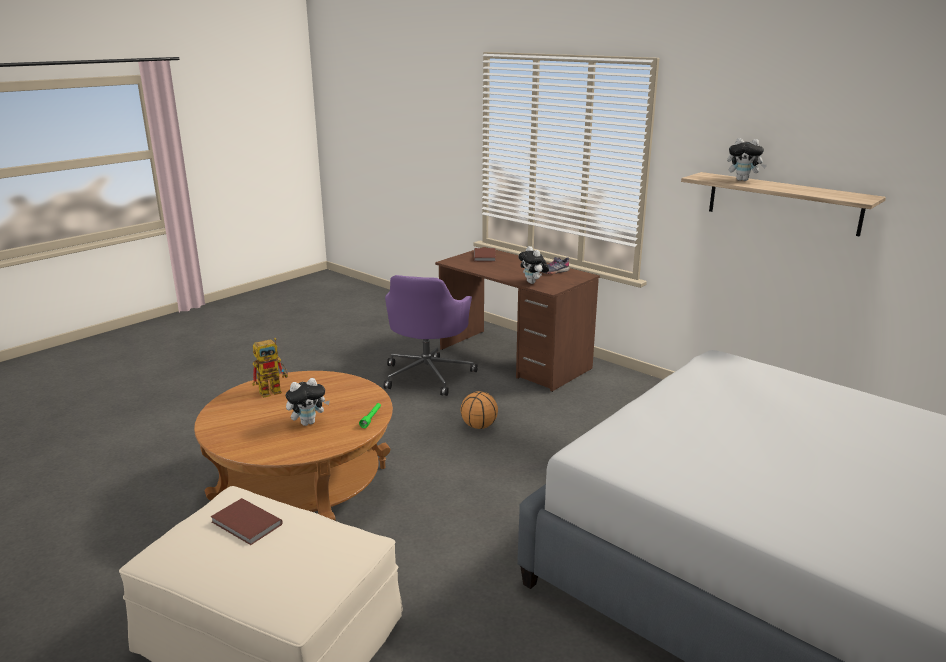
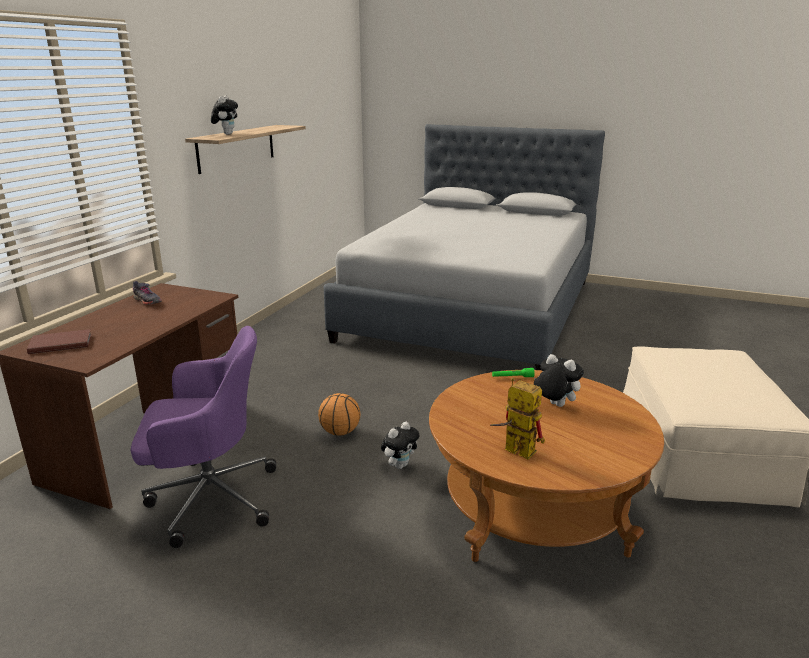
camera: 110 degrees left, 0 degrees up
brown book [210,498,283,545] -> none
plush toy [518,246,549,284] -> plush toy moved to [381,422,419,469]

